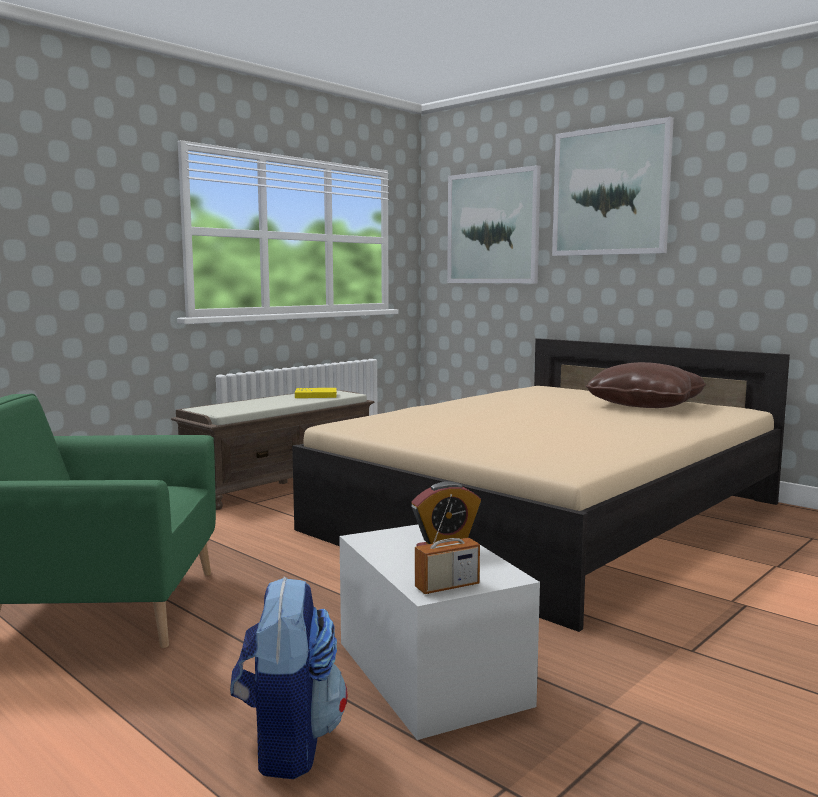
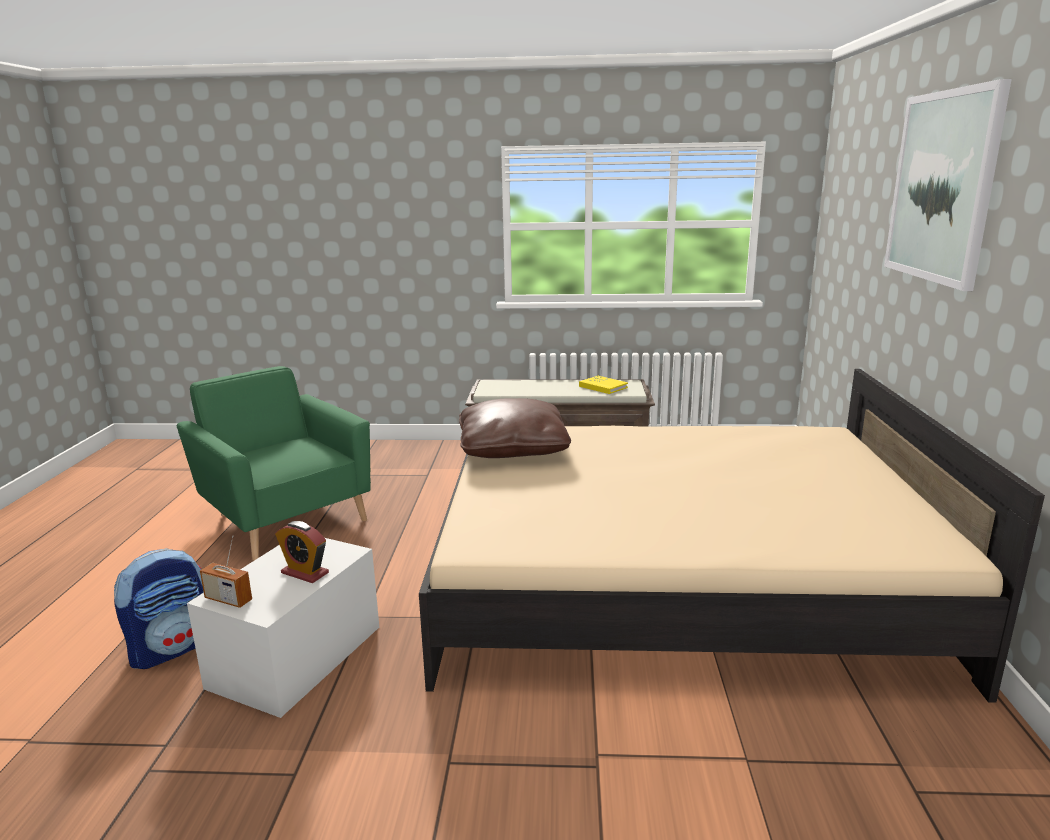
camera: 50 degrees right, 10 degrees up
picture [447,165,541,283] -> none
brown pillow [586,362,706,408] -> brown pillow moved to [459,398,571,458]

